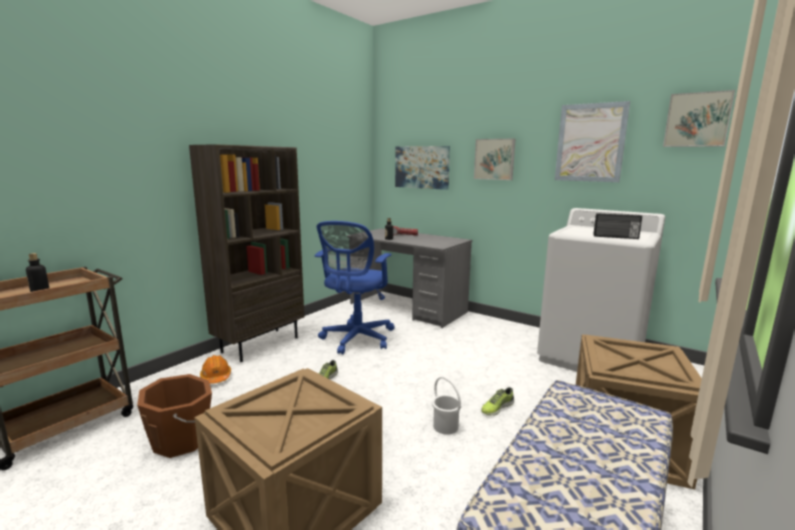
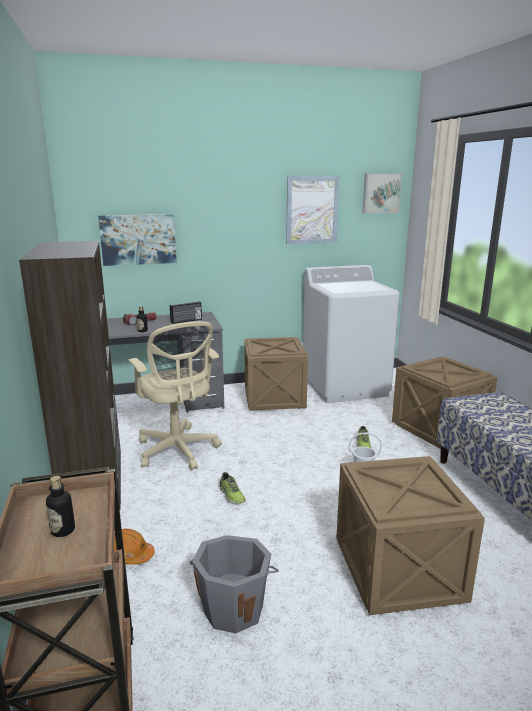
camera: 50 degrees left, 5 degrees up
brown bucket [137,374,212,458] -> grey bucket [190,535,279,633]
blue office chair [314,221,395,354] -> beige office chair [128,321,222,470]
picture [474,138,516,180] -> none
radio [593,213,642,239] -> radio moved to [170,301,202,324]
none -> crate [244,337,308,411]

